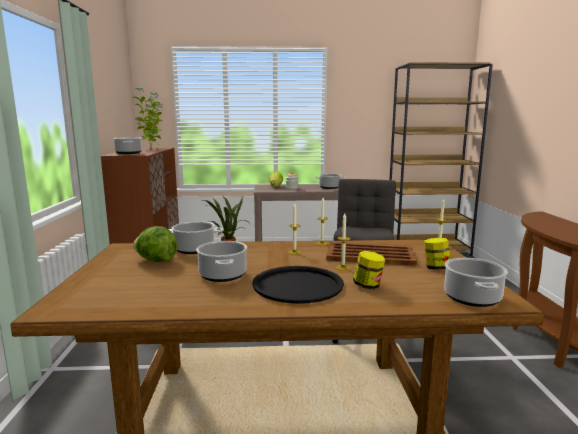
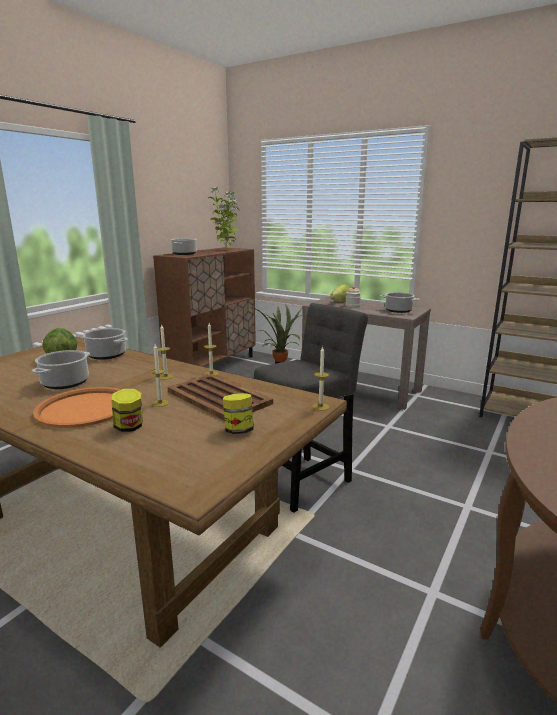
camera: 35 degrees right, 5 degrees up
black tray [252,266,344,304] -> orange tray [33,387,121,428]
cooking pot [444,258,508,307] -> none

